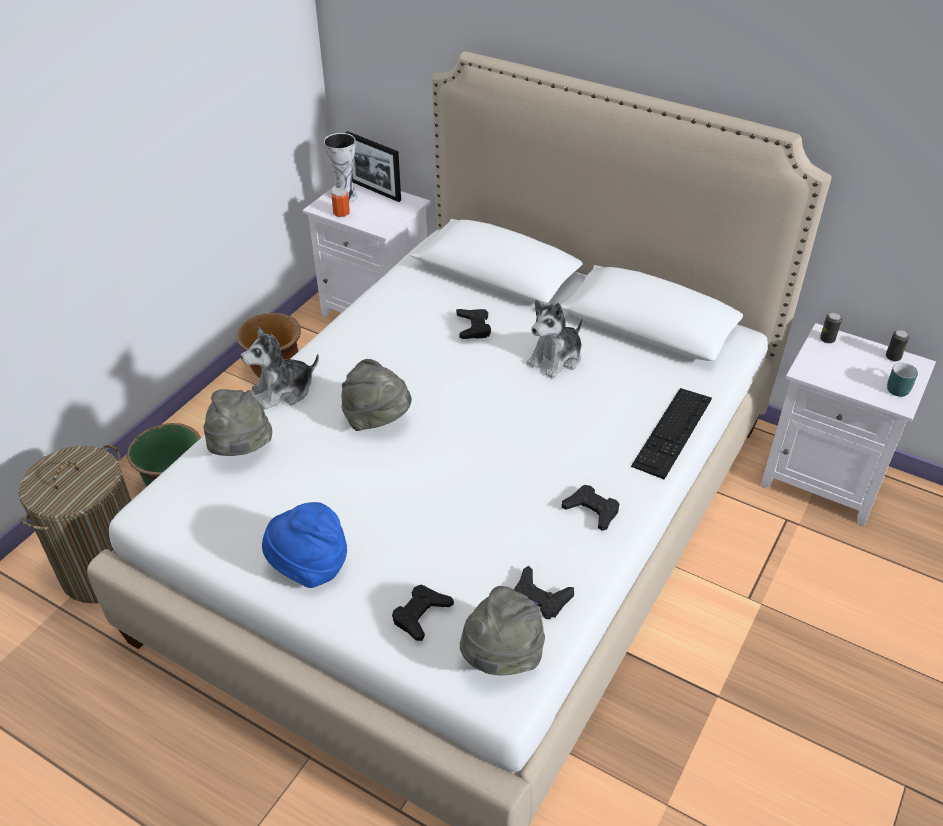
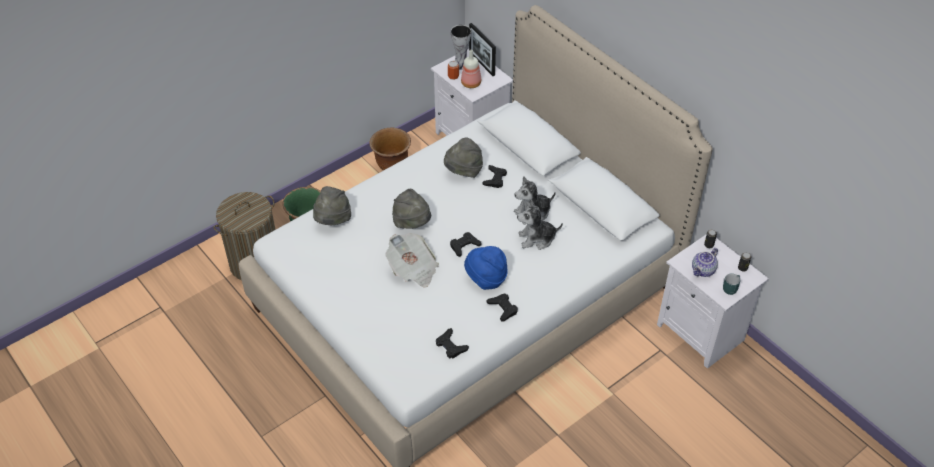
camera: 20 degrees right, 5 degrees up
plush toy [241,326,319,410] -> plush toy moved to [517,200,563,250]
blue hat [262,502,347,588] -> blue hat moved to [464,246,508,290]
black game controller [392,585,454,641] -> black game controller moved to [450,232,481,257]
grey hat [460,586,545,675] -> grey hat moved to [444,137,483,178]
keyboard [631,388,712,480] -> none
none -> newspaper [385,233,439,288]
none -> bottle [461,50,481,88]
none -> teapot [692,248,718,277]

